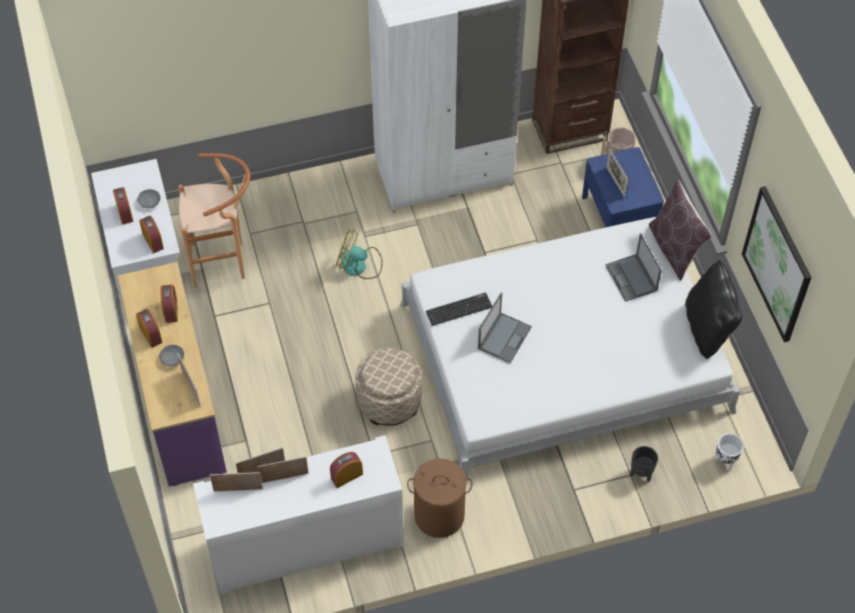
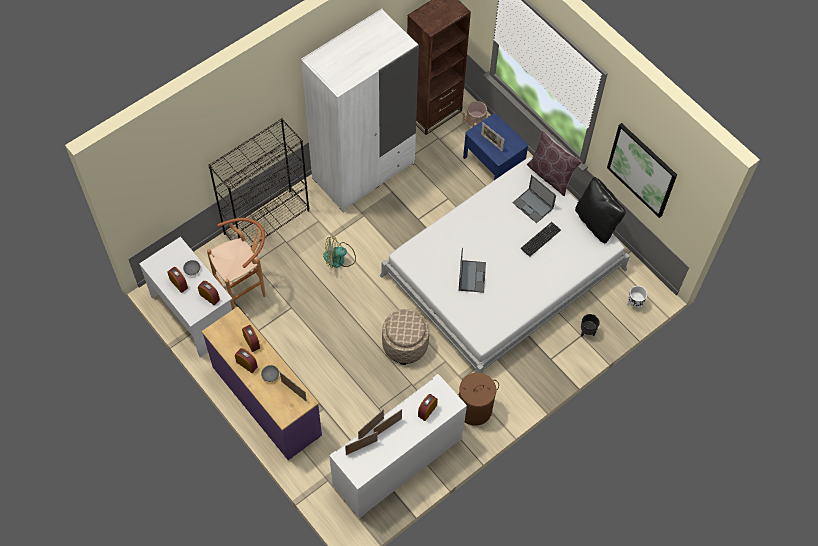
camera: 25 degrees left, 5 degrees up
keyboard [426,292,492,326] -> keyboard moved to [521,222,561,257]
none -> black bookcase [208,118,309,247]

